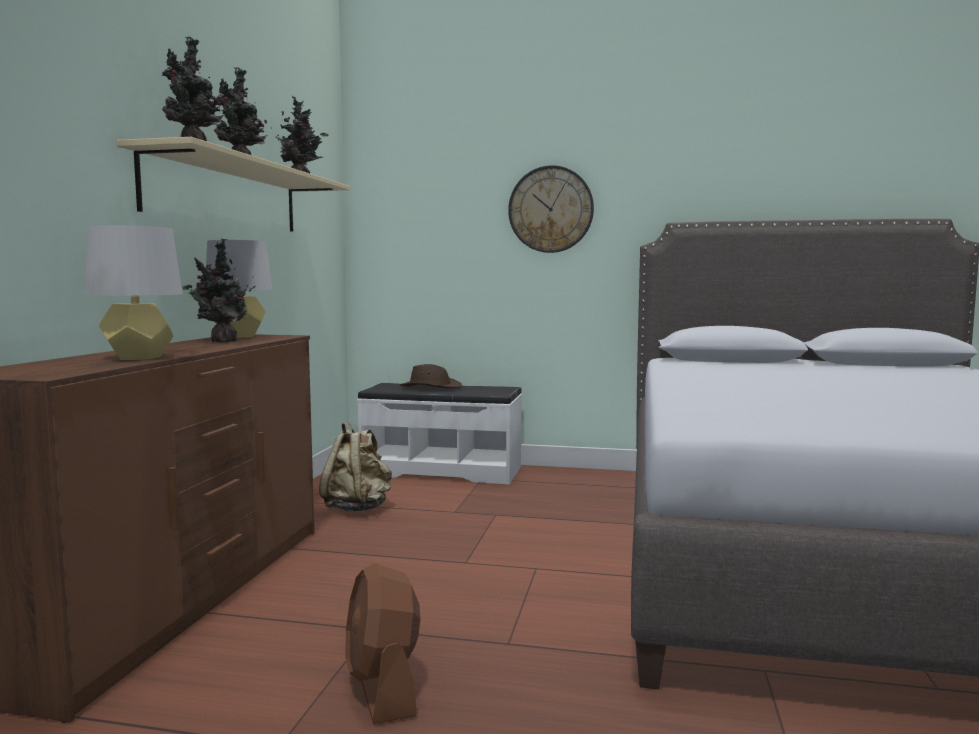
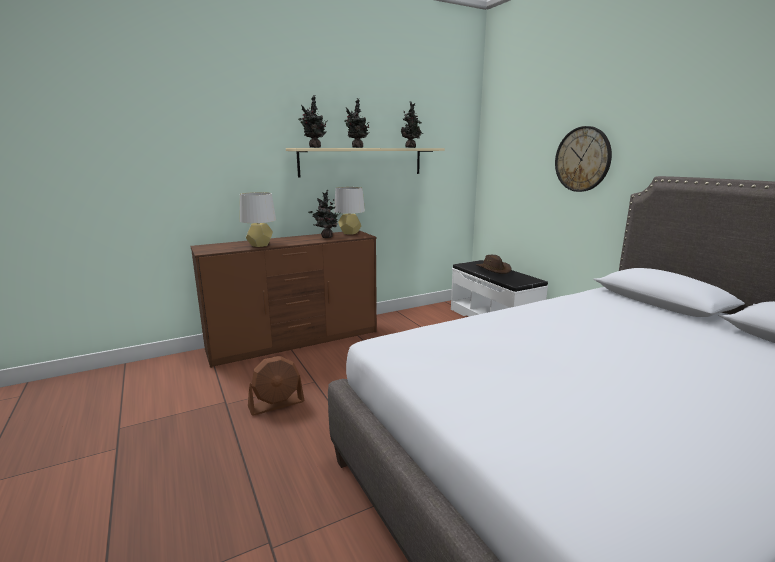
camera: 50 degrees right, 10 degrees up
beige backpack [319,422,392,511] -> none
brown fan [345,563,420,724] -> brown fan turned 150 degrees counterclockwise [248,356,304,416]

